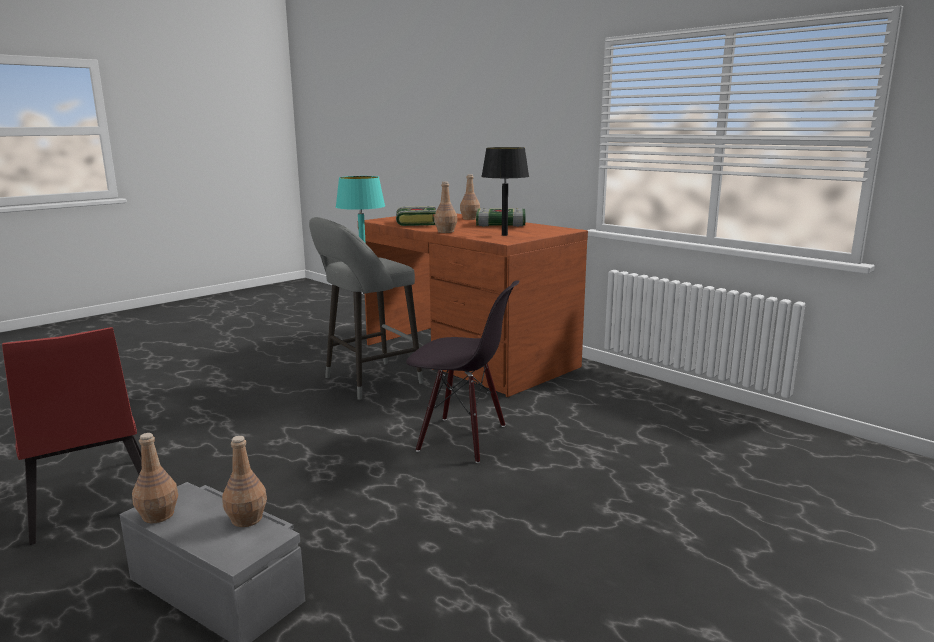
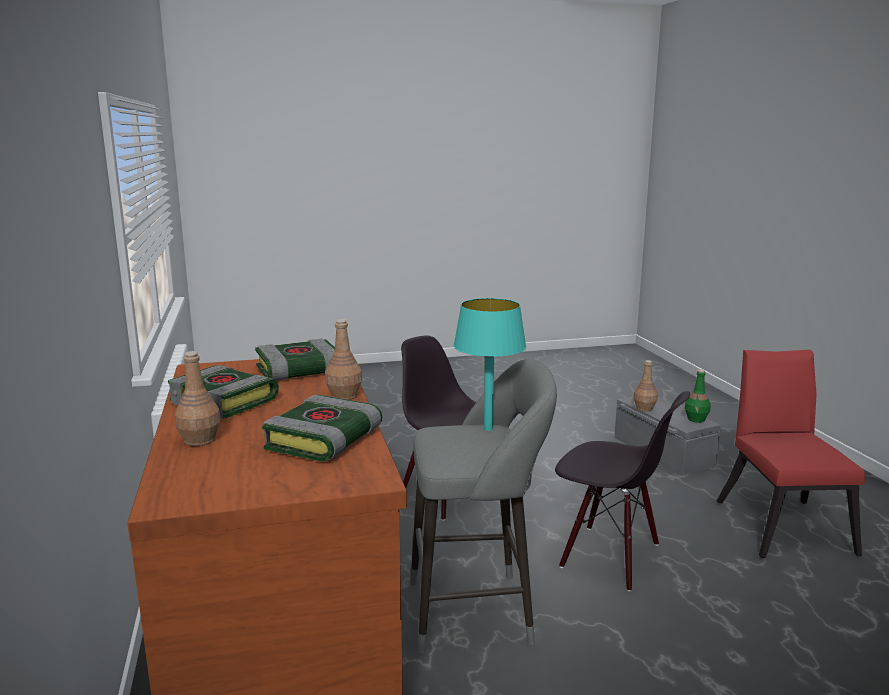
camera: 150 degrees left, 0 degrees up
brown bottle [132,433,178,523] -> green bottle [685,369,711,423]
black table lamp [481,147,529,236] -> book [255,338,335,381]
none -> black chair [555,391,690,591]

